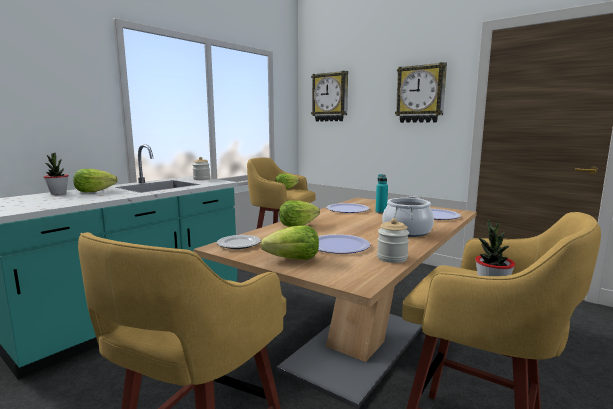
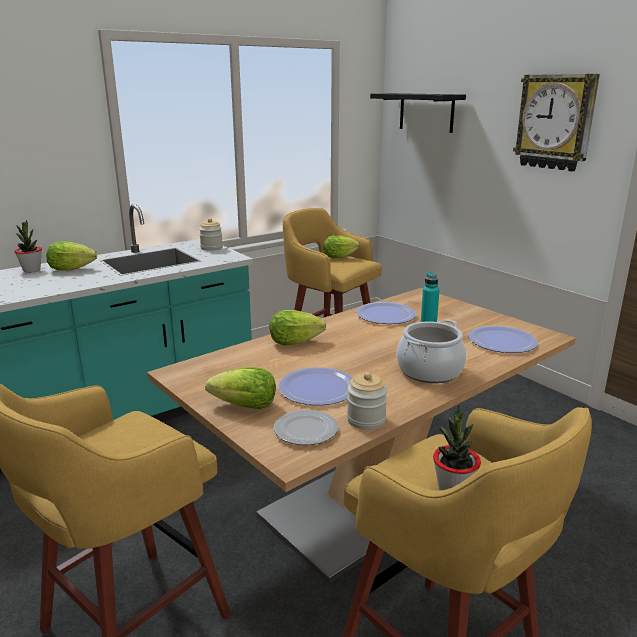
camera: 15 degrees right, 10 degrees up
plate [217,235,261,249] -> plate moved to [274,410,338,445]
wall clock [311,71,348,121] -> black shelf [370,93,466,133]

